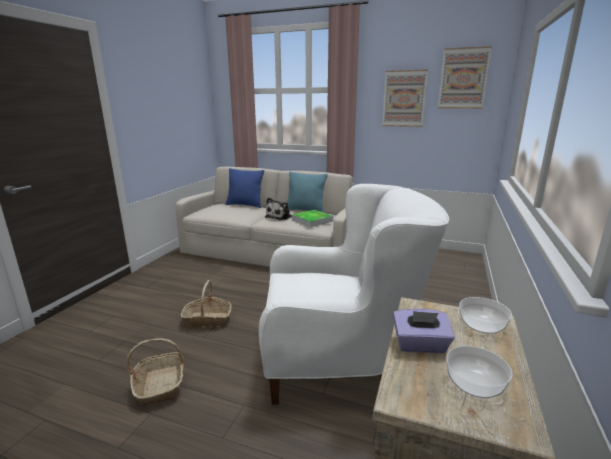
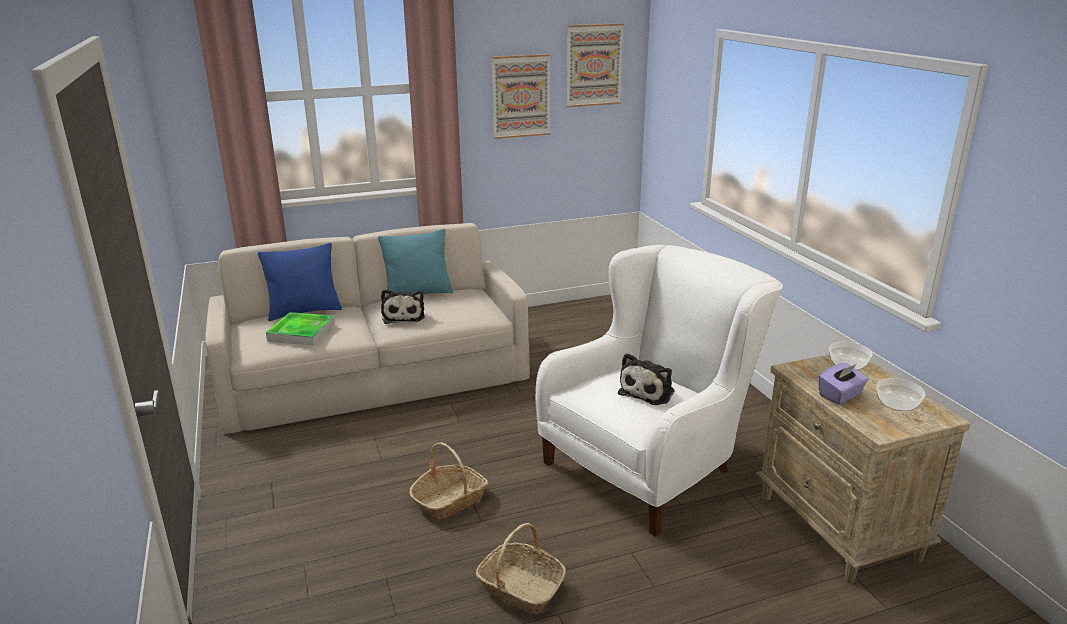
camera: 40 degrees left, 5 degrees up
tray [292,210,333,227] -> tray moved to [266,312,335,346]
none -> plush toy [618,353,674,405]

